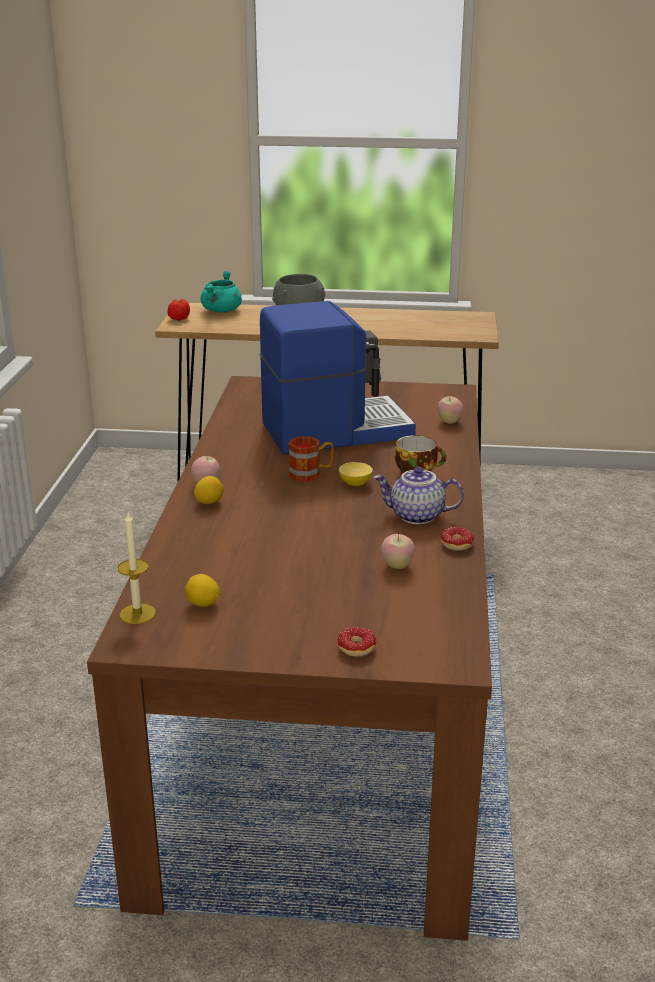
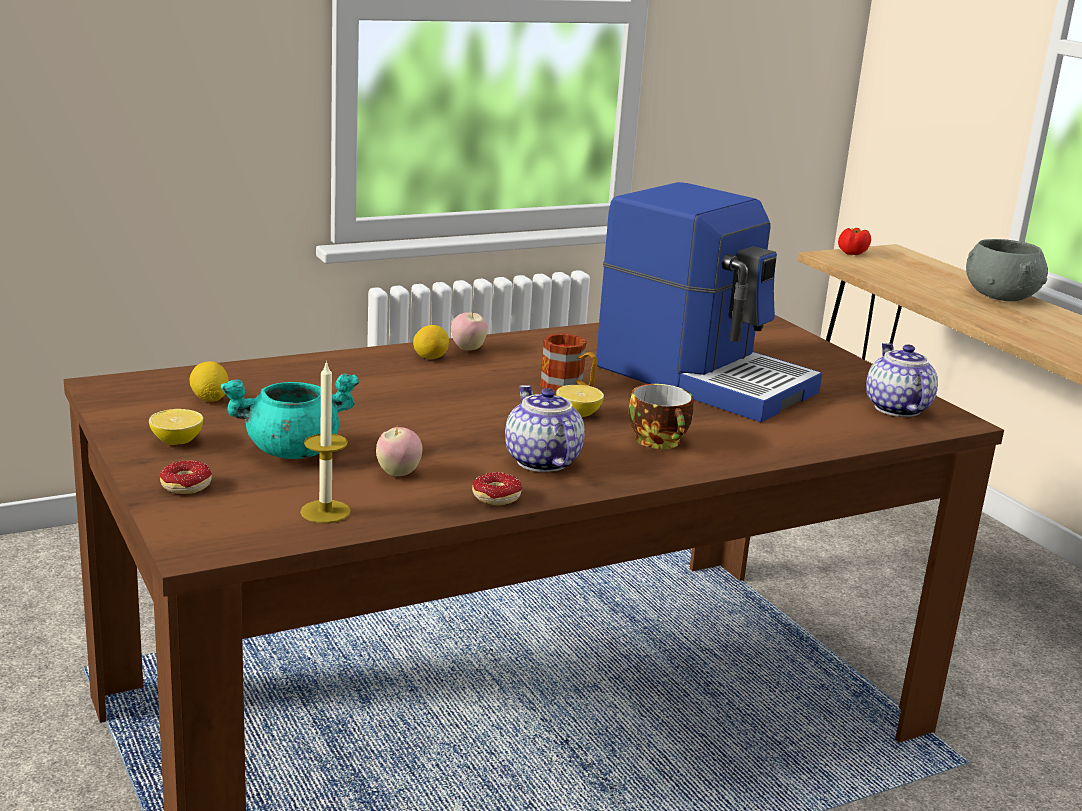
camera: 55 degrees right, 5 degrees down
candle [118,513,156,624] -> candle moved to [300,360,351,523]
turquoise cooking pot [201,271,242,313] -> turquoise cooking pot moved to [221,373,359,459]
apple [437,396,463,424] -> none
none -> lemon [149,409,203,445]
none -> teapot [866,343,938,417]

